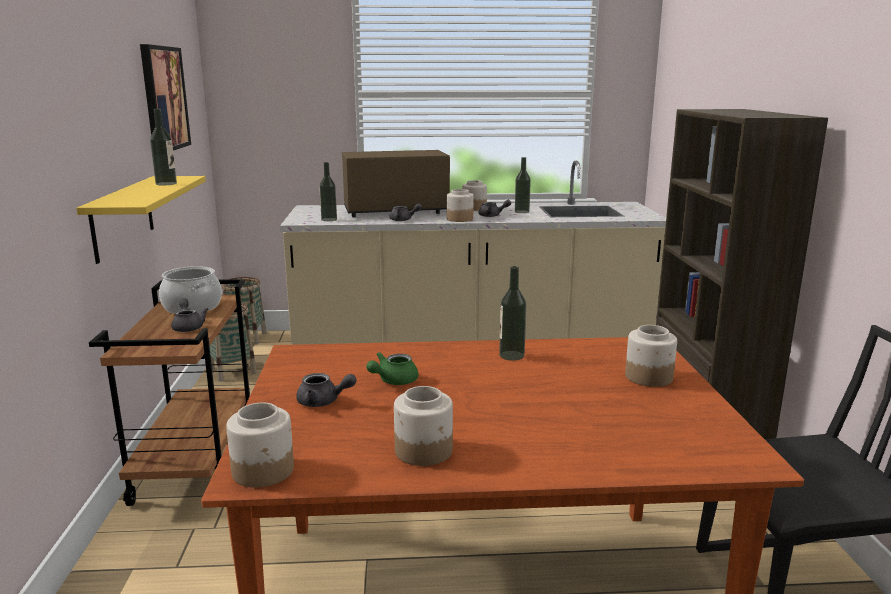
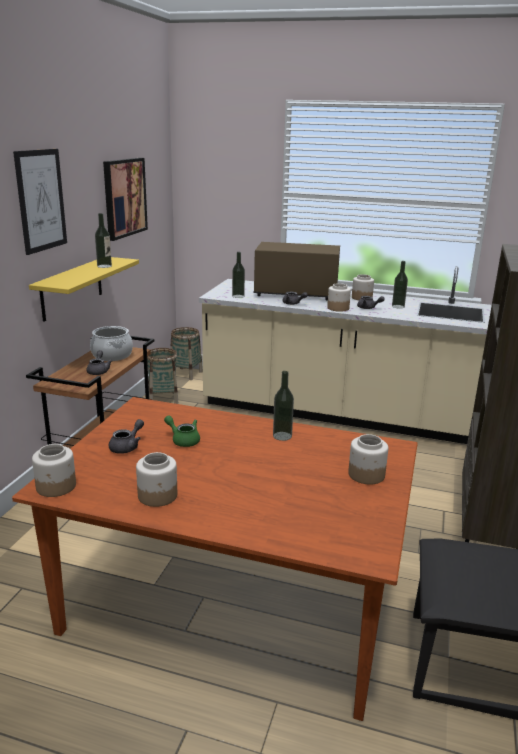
camera: 20 degrees right, 5 degrees up
grey teapot [296,373,357,407] -> grey teapot turned 90 degrees counterclockwise [109,419,144,454]
green teapot [366,352,418,385] -> green teapot turned 60 degrees clockwise [164,415,200,447]
none -> picture [13,149,67,255]

